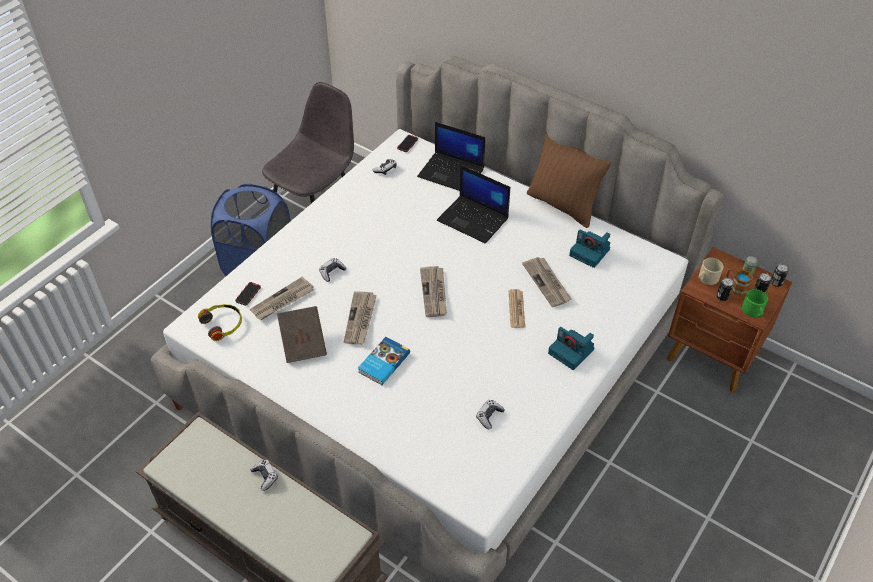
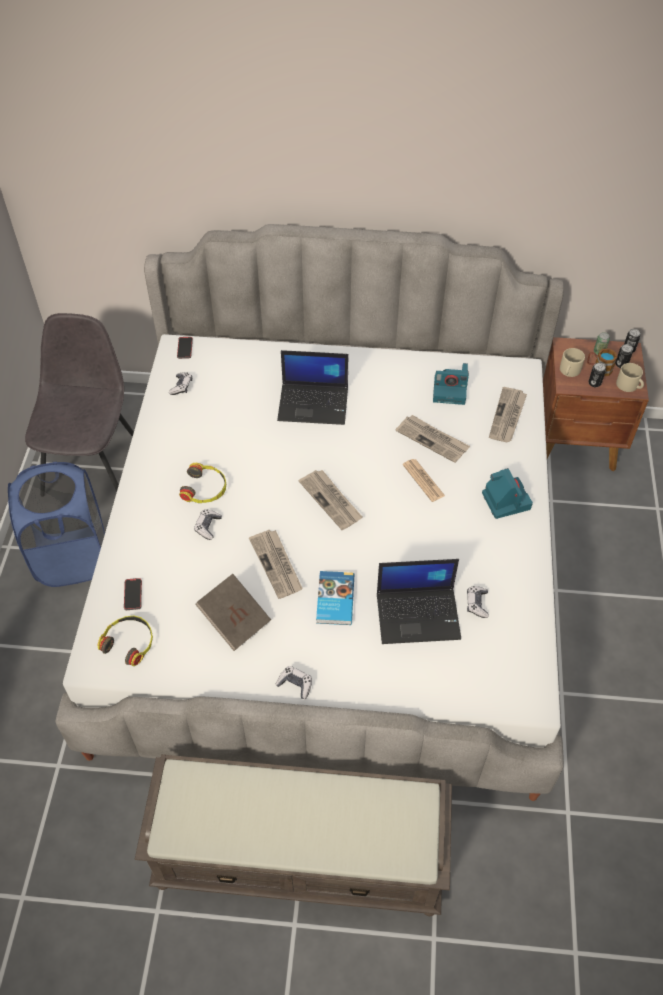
camera: 30 degrees left, 5 degrees up
newspaper [250,276,314,320] -> newspaper moved to [489,387,527,442]
game controller [250,460,278,491] -> game controller moved to [275,666,312,699]
laptop [417,122,486,191] -> laptop moved to [377,559,461,644]
brown pillow [527,131,611,228] -> none
camera [548,327,594,370] -> camera turned 120 degrees counterclockwise [482,468,533,519]
green mug [742,289,768,317] -> beige mug [616,363,644,392]
none -> headphones [179,463,226,503]

